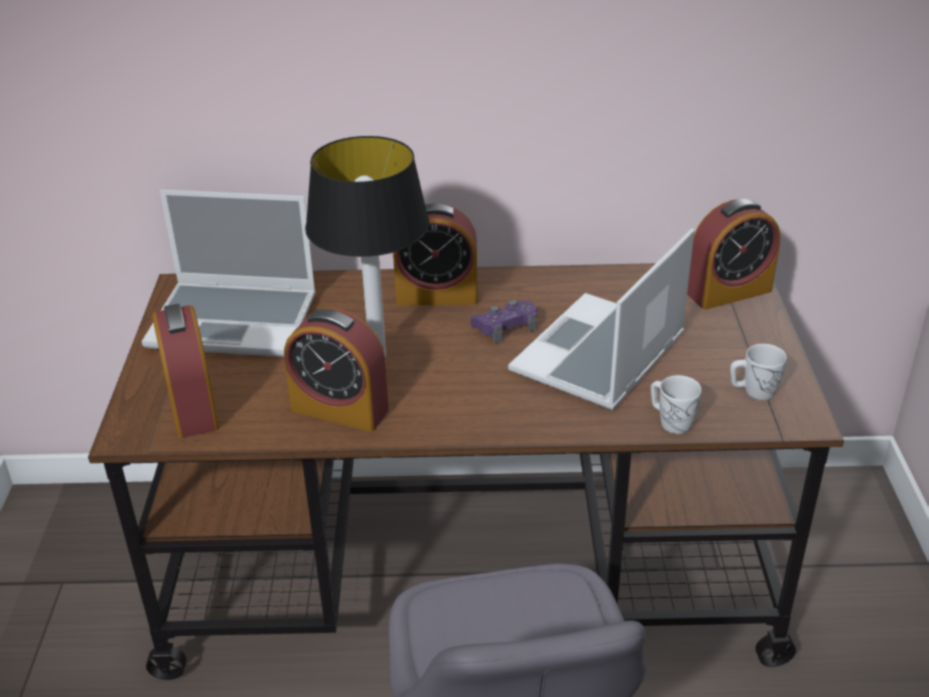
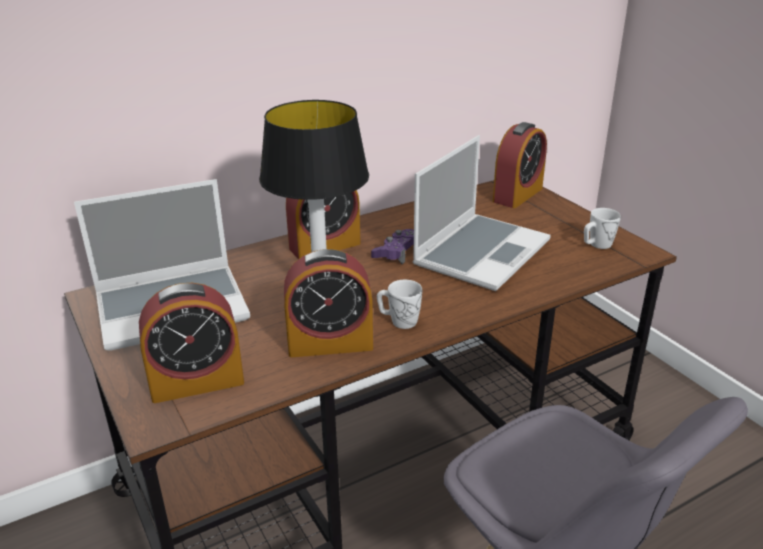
camera: 30 degrees left, 5 degrees down
alarm clock [152,304,219,438] -> alarm clock turned 120 degrees clockwise [139,283,244,403]
laptop [508,228,695,410] -> laptop turned 150 degrees counterclockwise [412,135,551,291]
white mug [651,375,702,434] -> white mug moved to [377,280,422,329]

